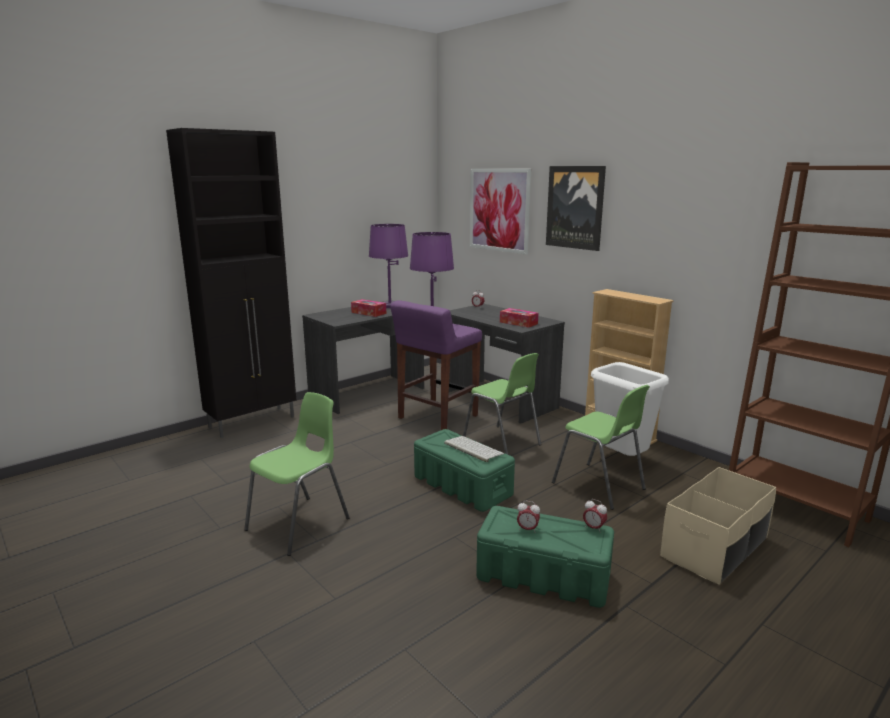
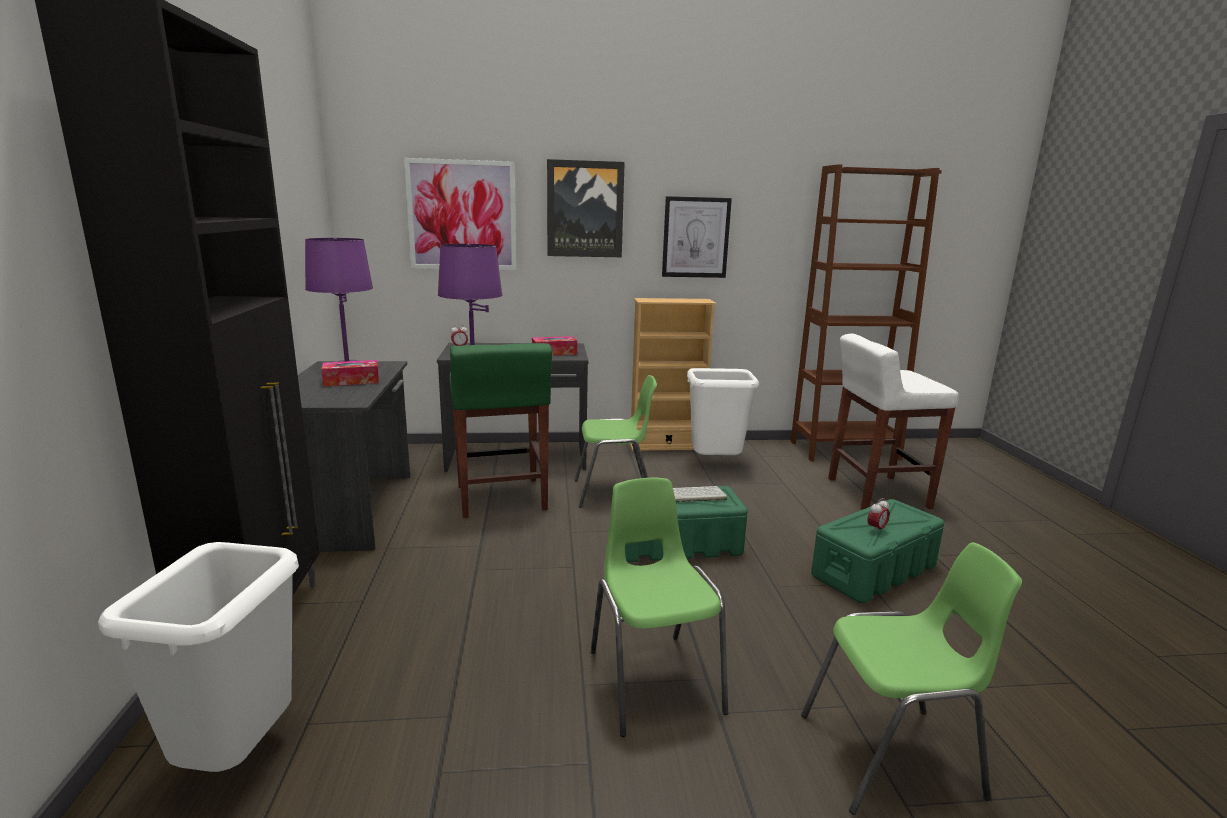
camera: 55 degrees left, 0 degrees up
purple stool [390,300,482,430] -> green stool [449,343,552,518]
green chair [552,385,650,510] -> green chair moved to [801,542,1022,815]
alarm clock [583,499,607,533] -> none
beige storage box [660,467,776,585] -> white stool [828,334,959,510]
none -> white trash can [98,542,299,772]
none -> picture [662,196,732,278]

